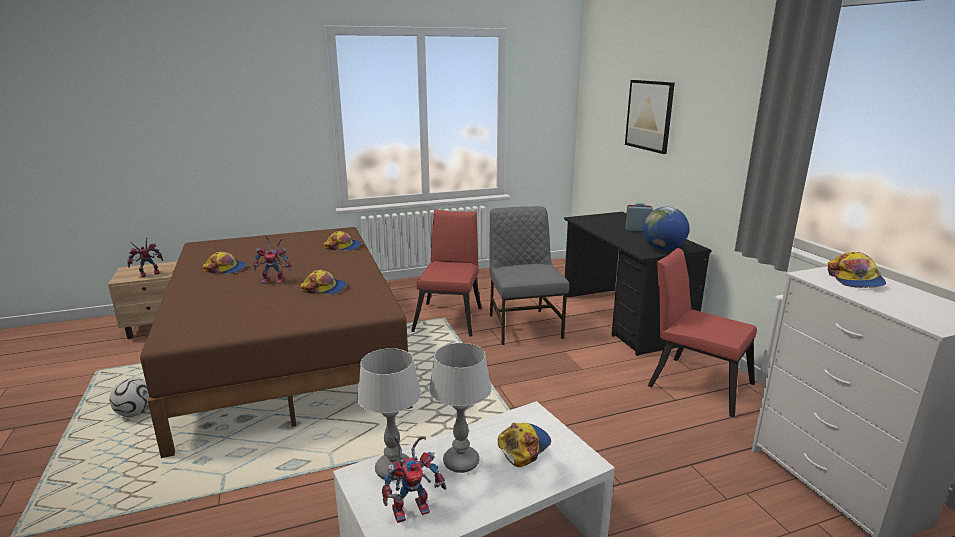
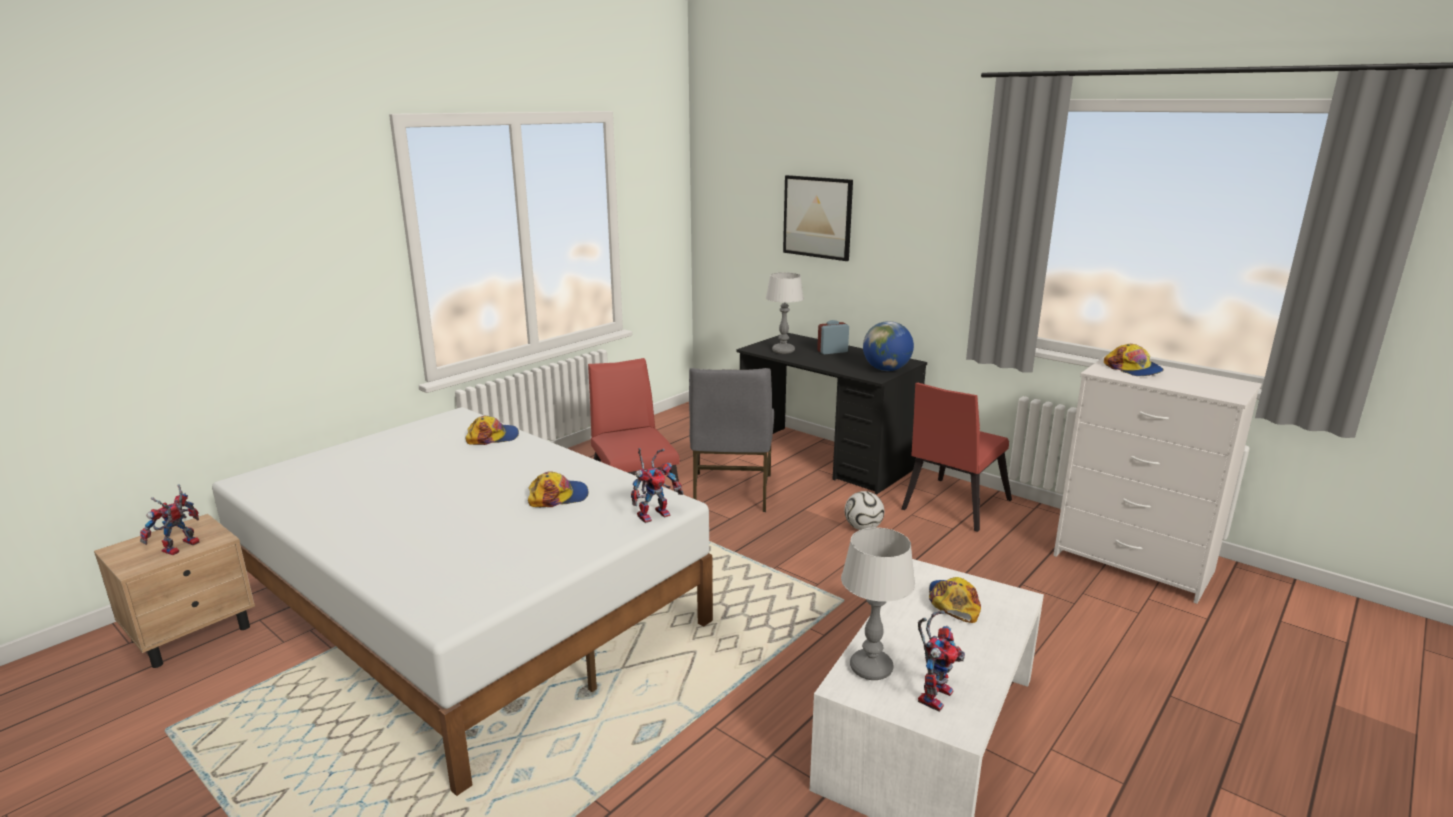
camera: 30 degrees left, 0 degrees up
football [109,378,150,417] -> football moved to [845,491,884,530]
brown bed [140,227,412,458] -> white bed [212,407,713,796]
cap [203,251,247,274] -> none
toy robot [253,235,291,284] -> toy robot moved to [631,448,684,523]
table lamp [429,343,492,473] -> table lamp moved to [766,272,804,354]
grey chair [489,206,569,345] -> grey chair turned 135 degrees counterclockwise [689,368,774,512]
red chair [648,248,757,418] -> red chair turned 60 degrees counterclockwise [902,383,1012,532]

